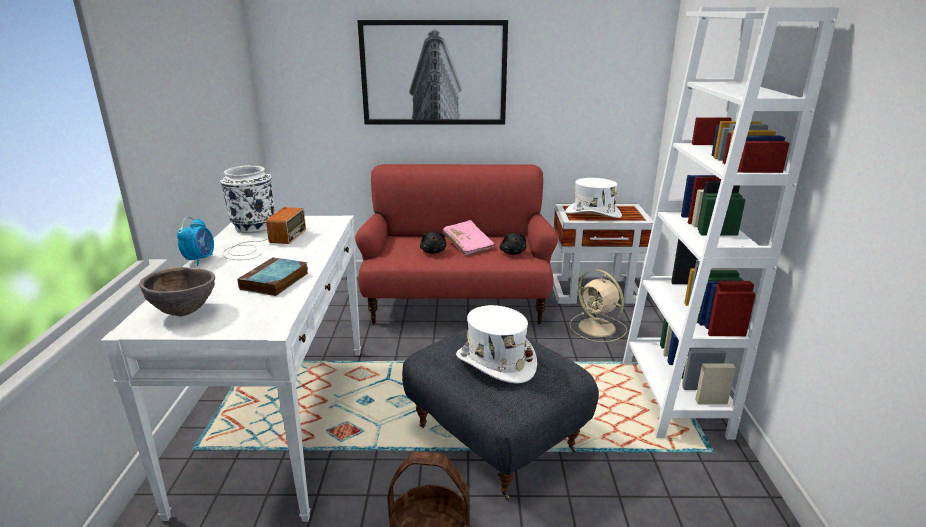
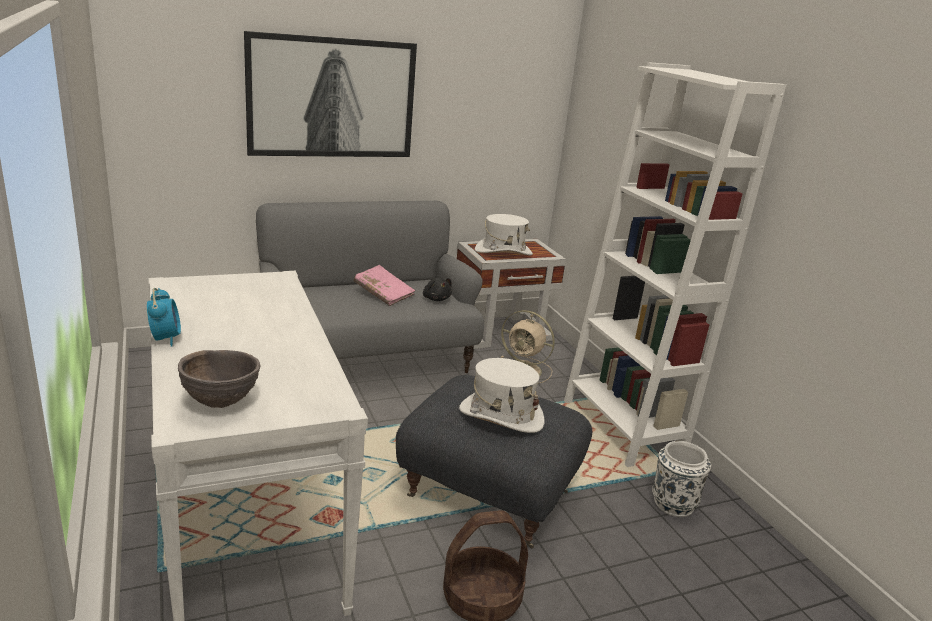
camera: 25 degrees left, 0 degrees up
white vase [220,165,276,233] -> white vase moved to [652,441,711,517]
radio [222,207,306,260] -> none
book [237,257,308,296] -> none
red sofa [355,164,558,325] -> grey sofa [256,201,484,374]
black plush toy [420,232,447,254] -> none

